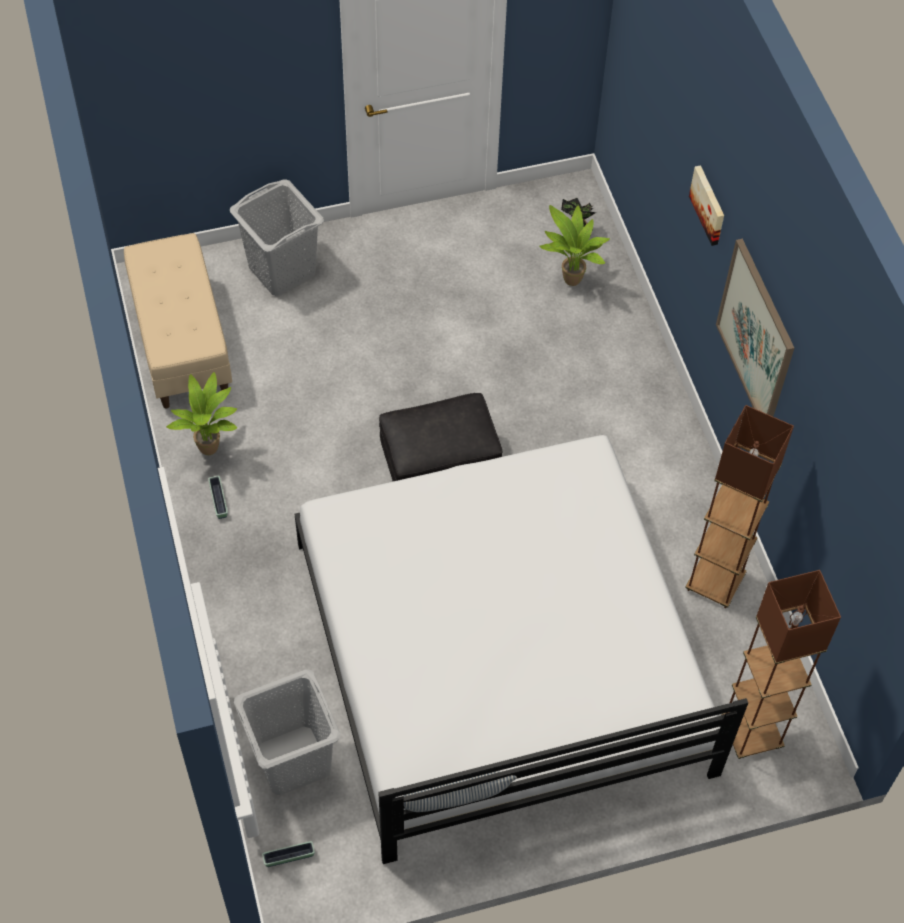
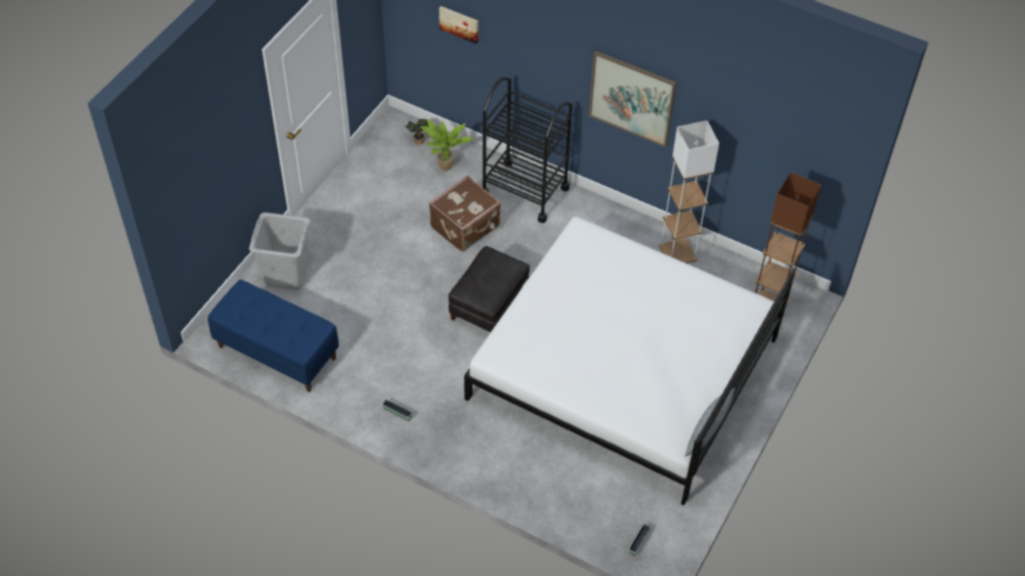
camera: 45 degrees left, 5 degrees down
beige bench [124,233,232,409] -> blue bench [208,280,339,392]
potted plant [166,372,237,455] -> none
grey laundry basket [234,669,340,795] -> none
brown floor lamp [685,405,794,608] -> white floor lamp [659,121,719,263]
picture [689,165,724,246] -> picture moved to [439,6,478,44]
none -> brown suitcase [429,175,501,252]
none -> black cart [482,77,572,223]

